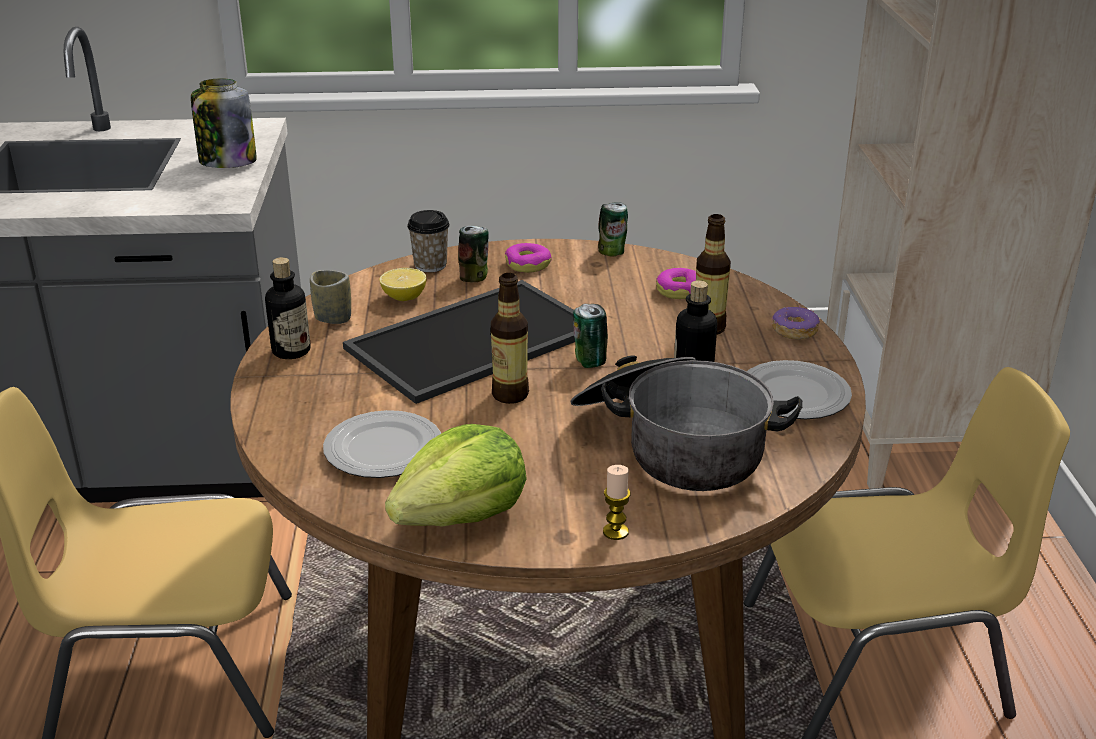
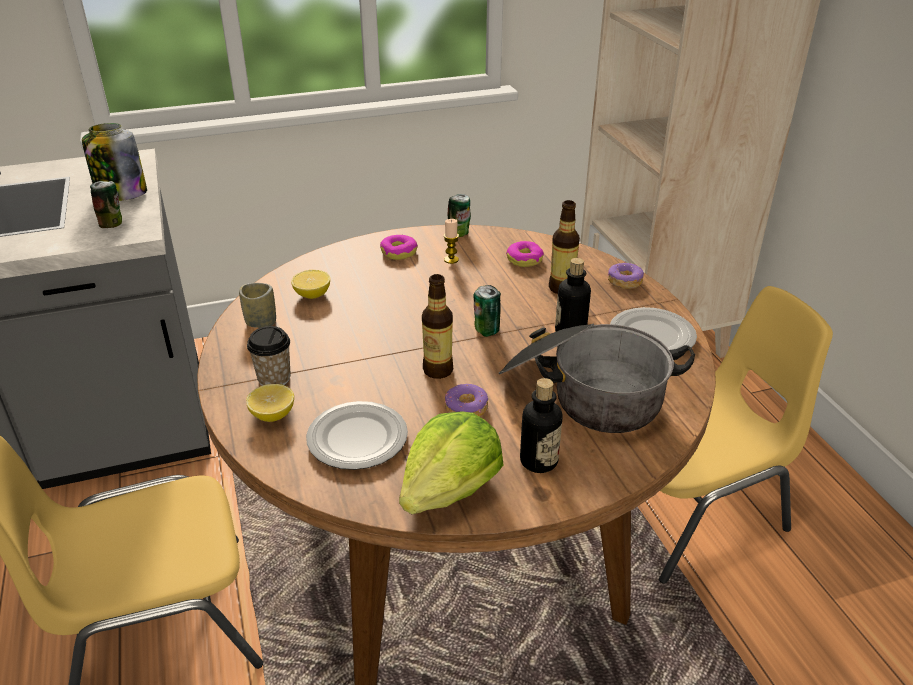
camera: 15 degrees left, 5 degrees up
bottle [265,257,310,359] -> bottle moved to [520,378,563,473]
tray [343,280,575,404] -> none
cup [407,210,450,272] -> cup moved to [247,326,291,386]
can [458,226,489,282] -> can moved to [90,181,122,228]
candle [603,465,631,540] -> candle moved to [444,219,459,264]
none -> lemon [246,384,294,422]
none -> donut [445,384,488,417]

